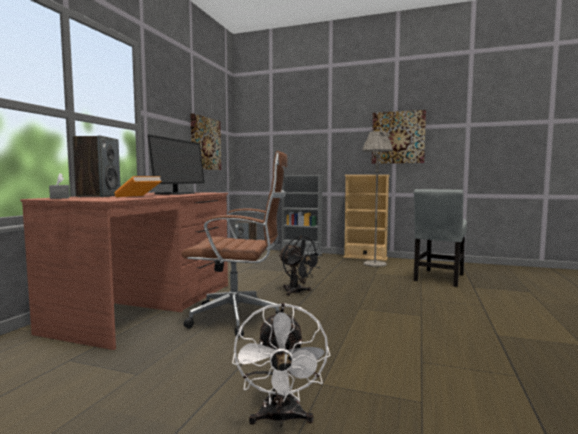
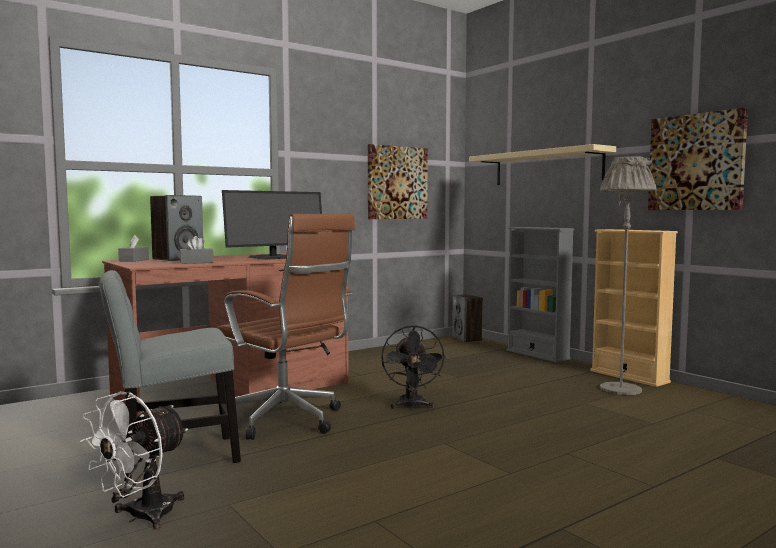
camera: 35 degrees right, 0 degrees up
orange book [114,176,162,197] -> grey tissue box [179,236,213,264]
grey chair [414,189,467,287] -> grey chair moved to [99,270,241,481]
none -> beige shelf [469,144,616,185]

